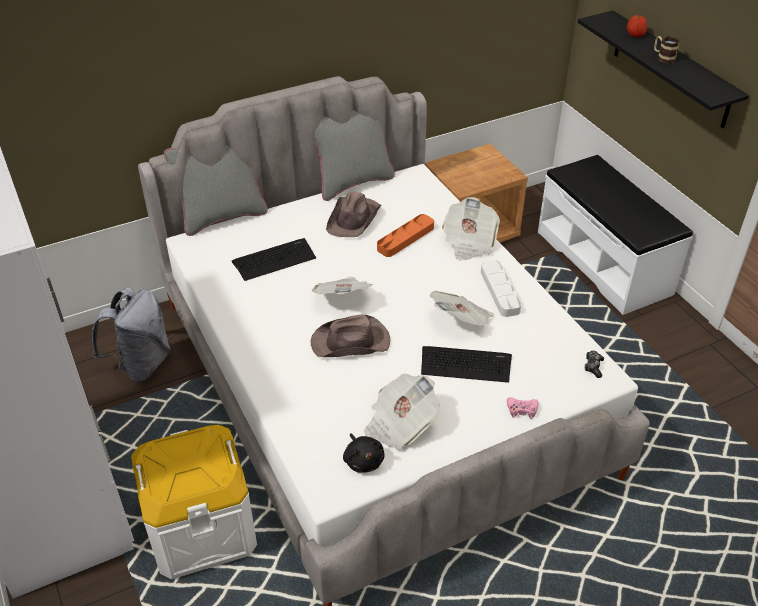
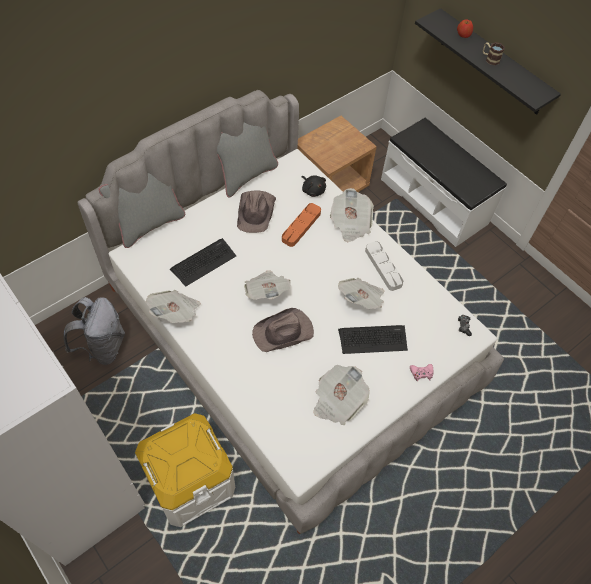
camera: 15 degrees left, 15 degrees up
black plush toy [343,433,384,473] -> black plush toy moved to [302,175,326,197]
none -> newspaper [146,290,201,323]

